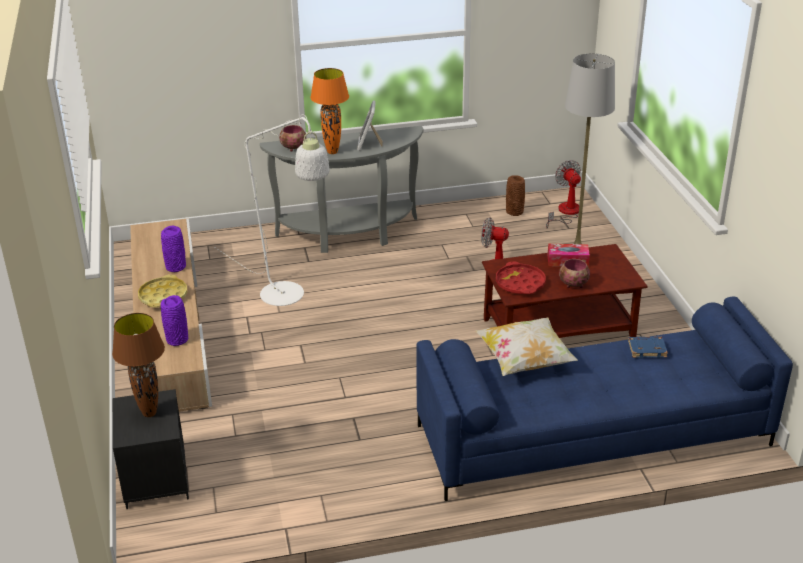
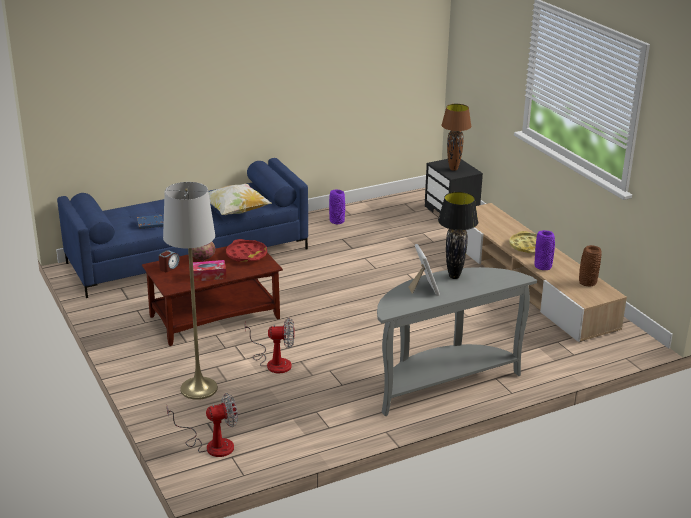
camera: 165 degrees right, 5 degrees down
purple vase [161,295,188,346] -> purple vase moved to [329,189,345,224]
white floor lamp [214,114,330,306] -> none
bowl [279,125,306,152] -> none
orange table lamp [310,68,349,154] -> black table lamp [438,192,478,279]
brown vase [506,175,525,216] -> brown vase moved to [579,245,602,286]
fan [546,160,581,228] -> fan turned 75 degrees counterclockwise [167,393,238,457]
none -> alarm clock [159,250,180,272]

